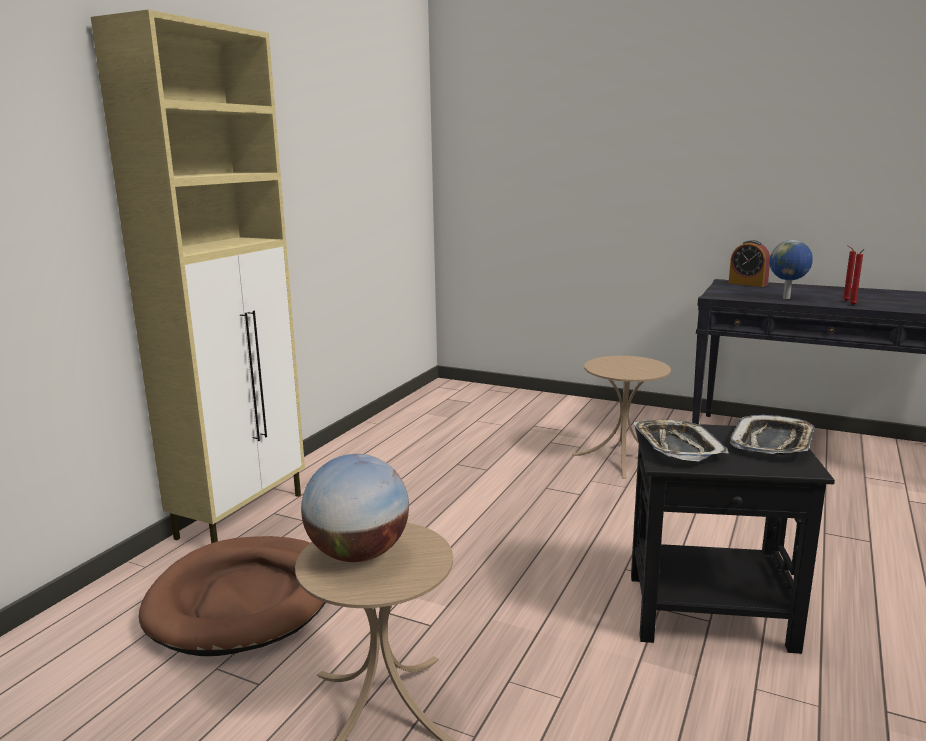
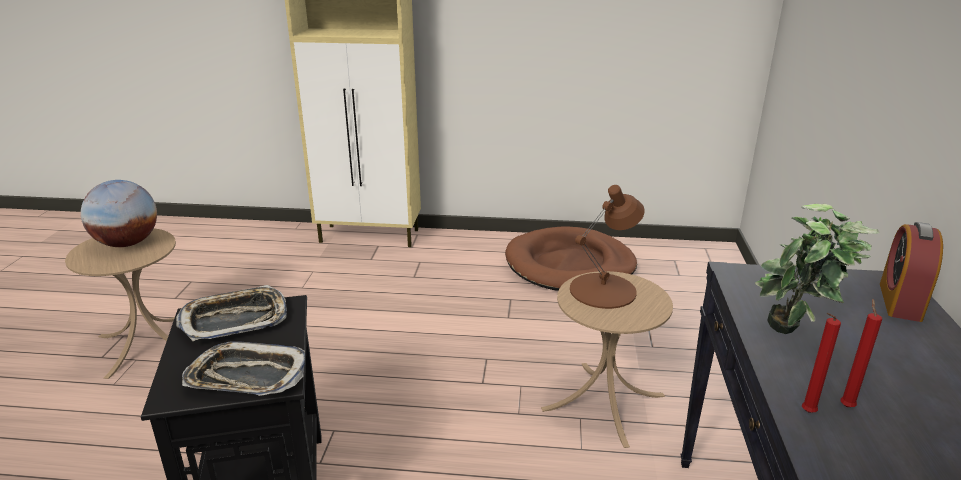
camera: 70 degrees right, 10 degrees up
brown dog bed [139,536,326,656] -> brown dog bed moved to [505,226,637,291]
globe [769,240,813,299] -> potted plant [755,204,880,334]
none -> brown table lamp [570,185,645,309]

